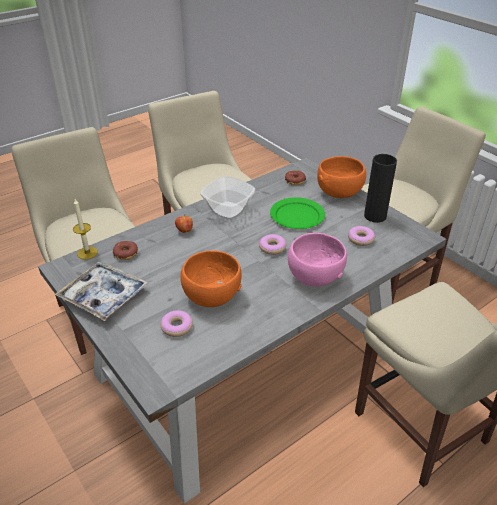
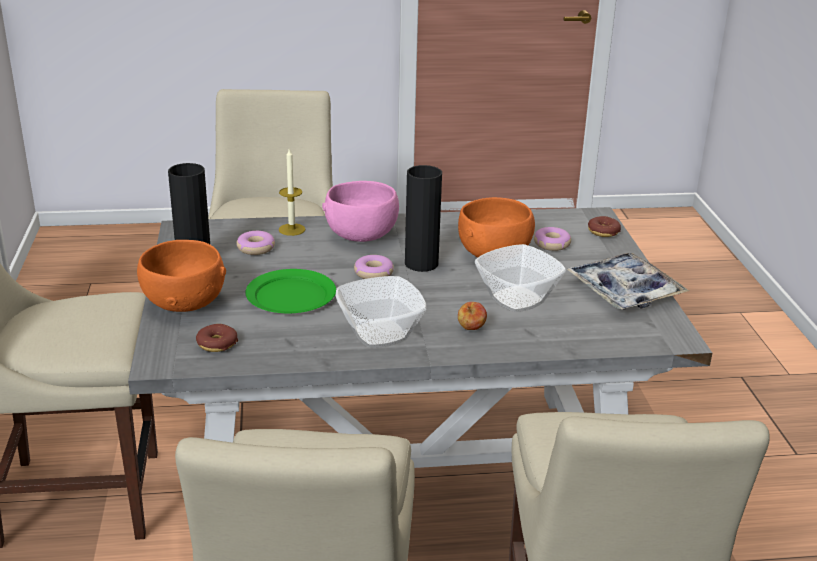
camera: 150 degrees left, 10 degrees down
candle [73,199,98,259] -> candle moved to [279,149,305,236]
donut [113,241,138,260] -> donut moved to [588,216,621,237]
none -> black vase [405,165,442,272]
none -> bowl [475,244,566,312]

